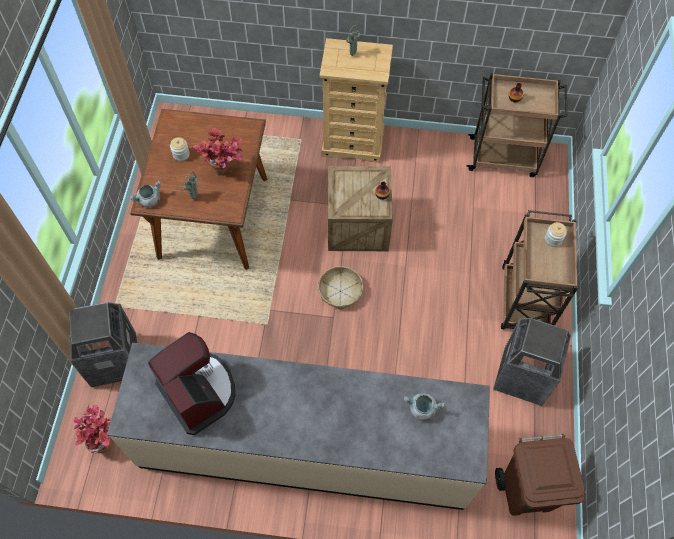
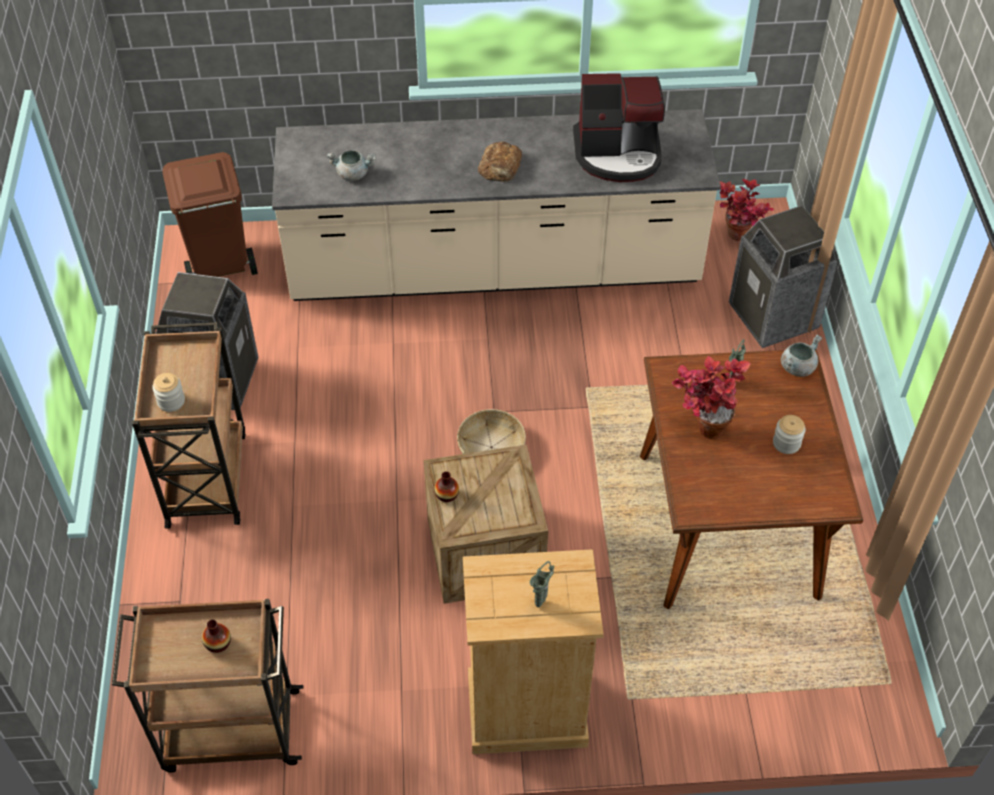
camera: 170 degrees right, 10 degrees down
coffee machine [148,332,235,435] -> coffee machine turned 45 degrees counterclockwise [573,73,665,182]
none -> bread [478,141,522,182]

